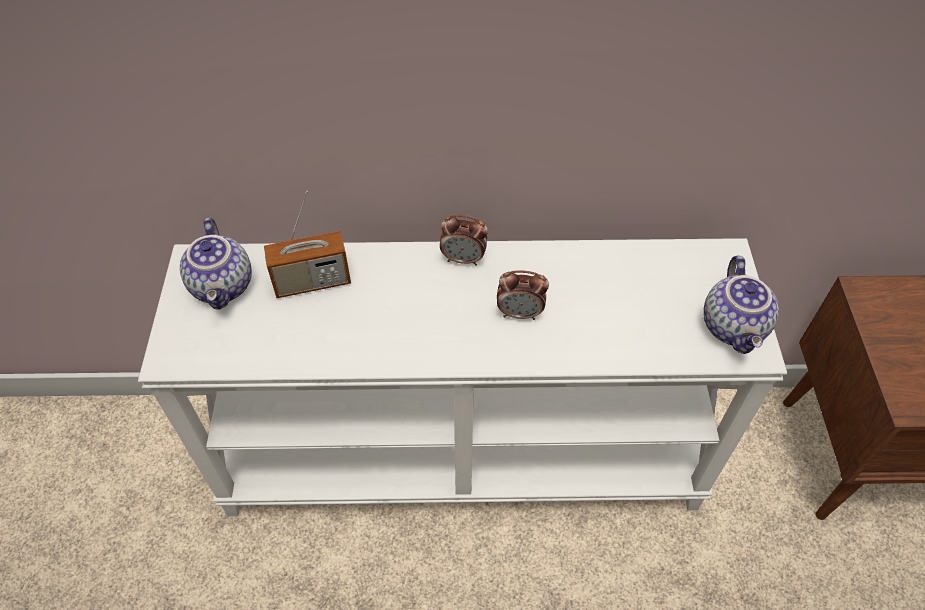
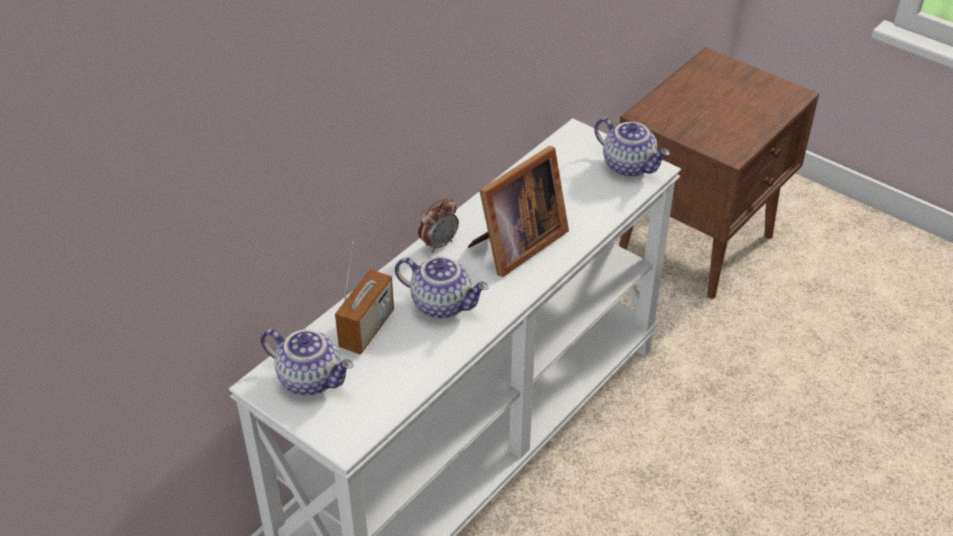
camera: 50 degrees left, 10 degrees down
alarm clock [497,270,549,320] -> picture frame [468,146,569,277]
none -> teapot [395,257,489,319]

